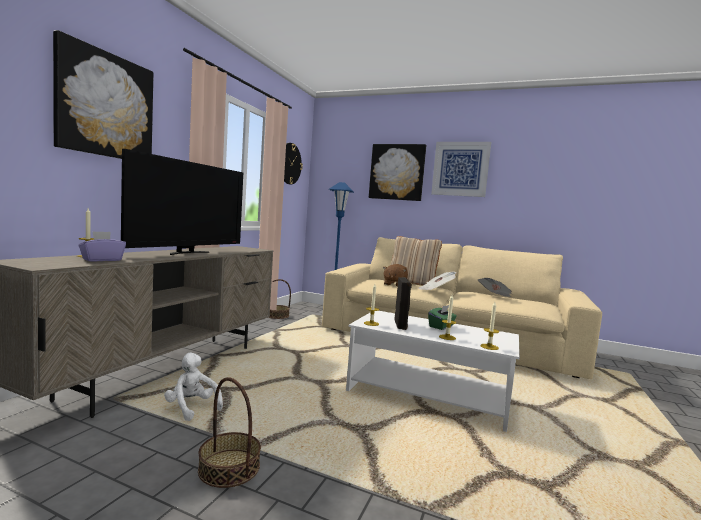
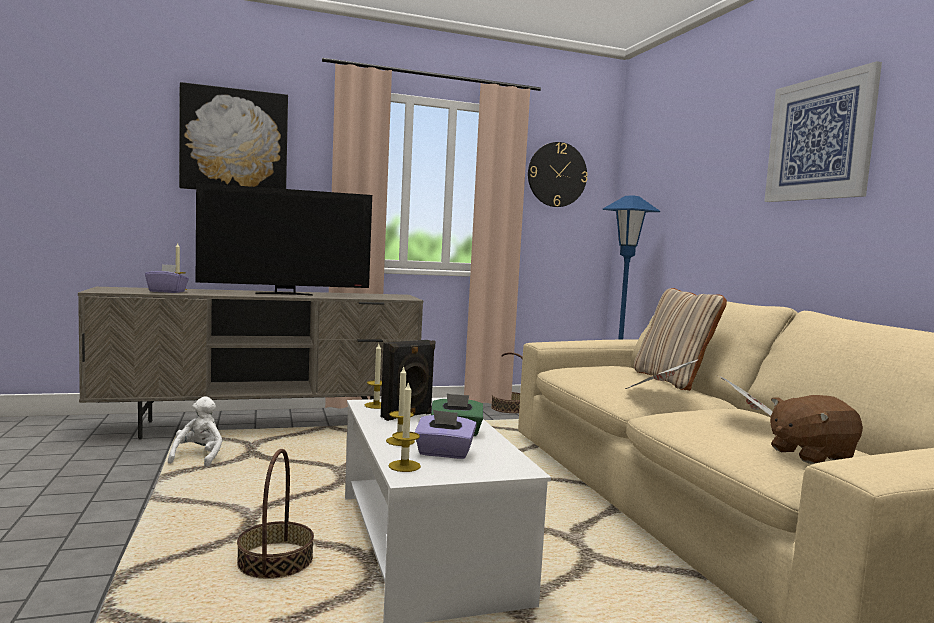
camera: 50 degrees right, 0 degrees up
basket [198,377,261,488] -> basket moved to [237,449,314,579]
picture [369,144,426,201] -> none
brown plush toy [383,264,408,286] -> brown plush toy moved to [770,395,863,464]
none -> purple tissue box [415,410,477,459]

